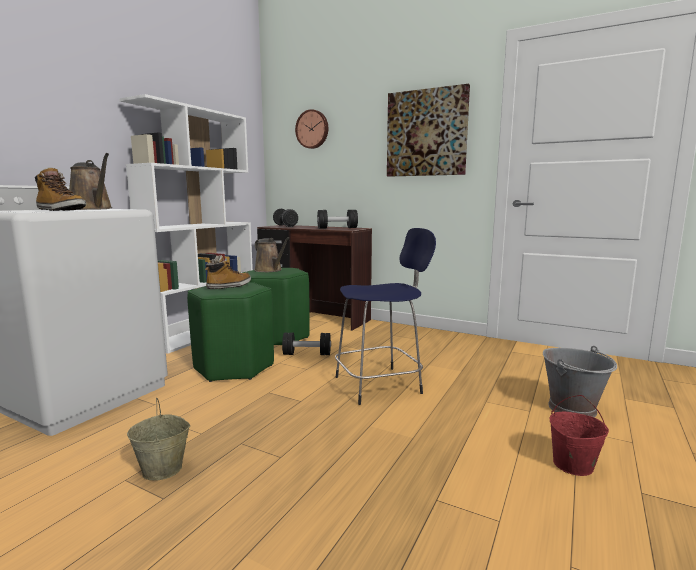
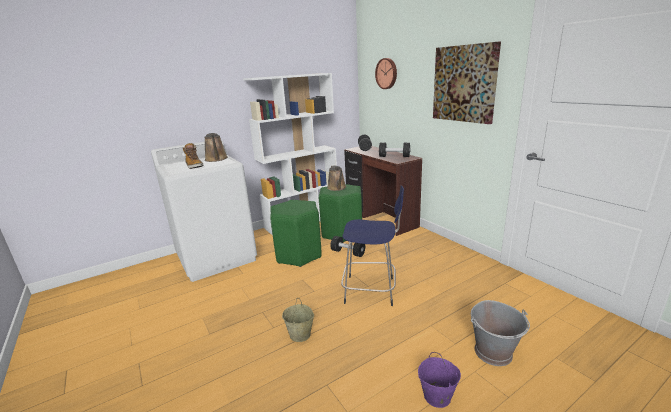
camera: 30 degrees right, 10 degrees up
beige bucket [127,397,190,481] -> beige bucket moved to [282,298,314,342]
boot [205,255,251,289] -> none
red bucket [549,395,609,476] -> purple bucket [418,352,461,408]

